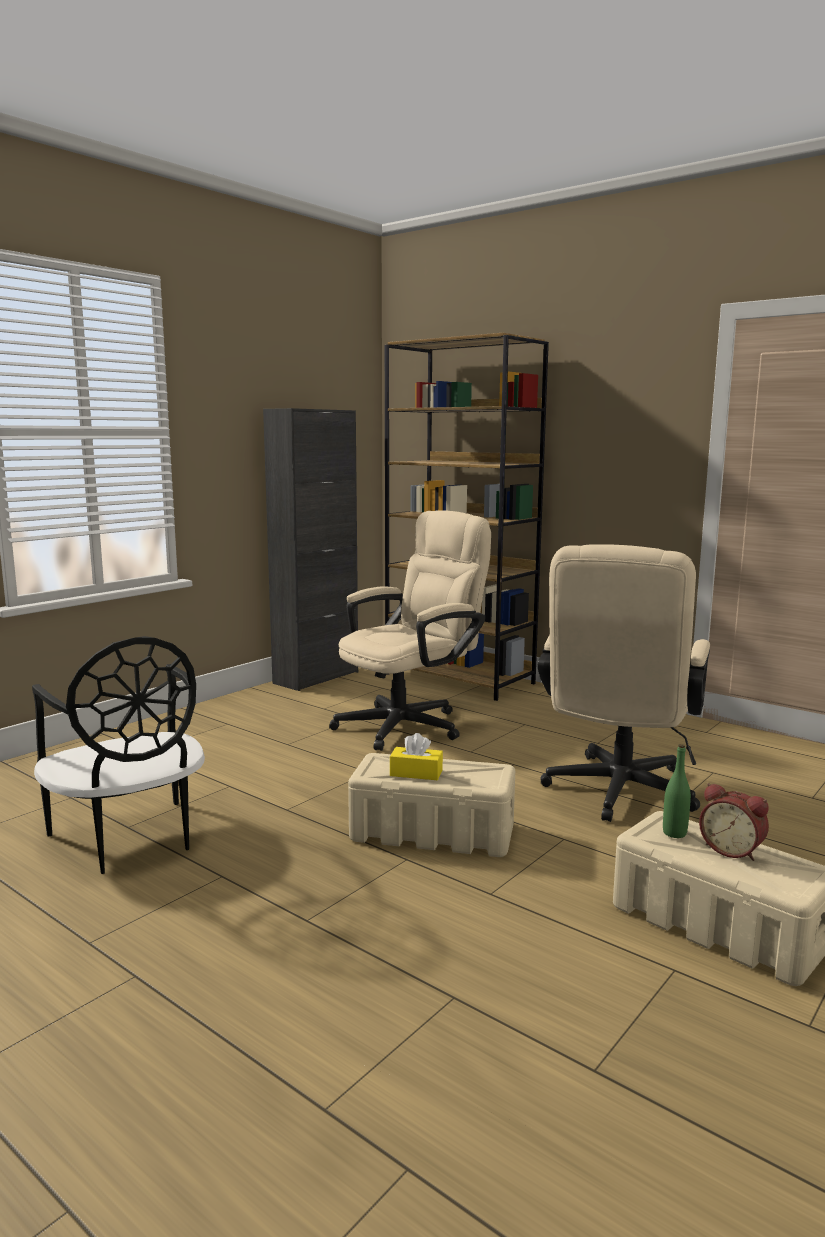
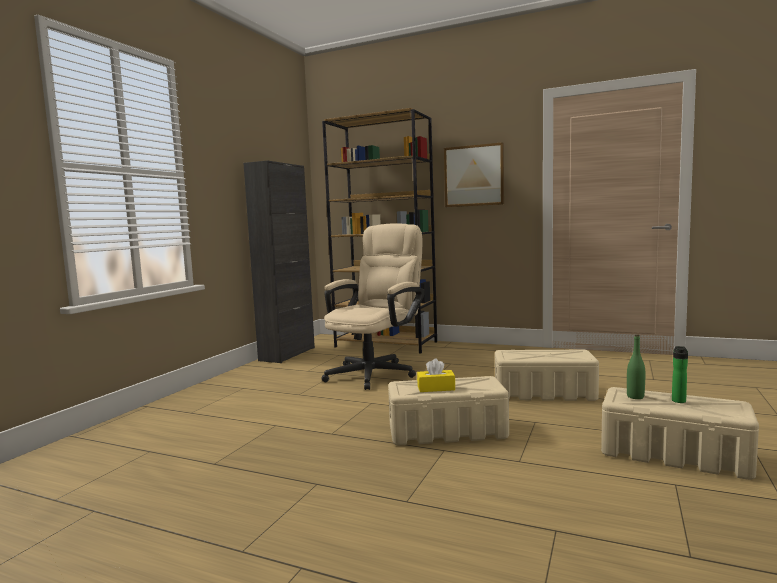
camera: 15 degrees left, 5 degrees down
black chair [32,636,205,874] -> none
beige office chair [538,544,710,822] -> beige storage box [495,350,599,401]
alarm clock [699,783,769,861] -> bottle [672,346,688,403]
none -> picture [444,142,504,207]

